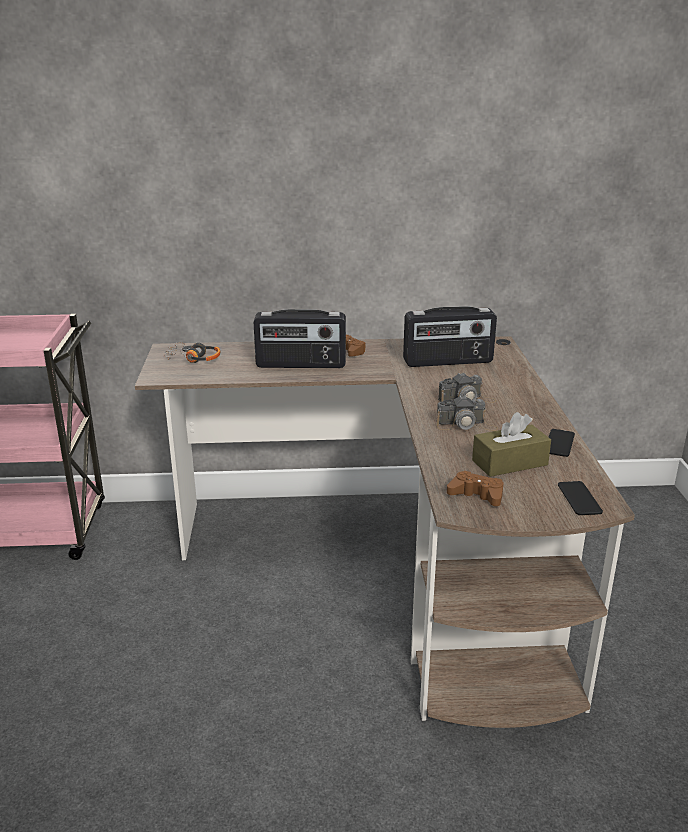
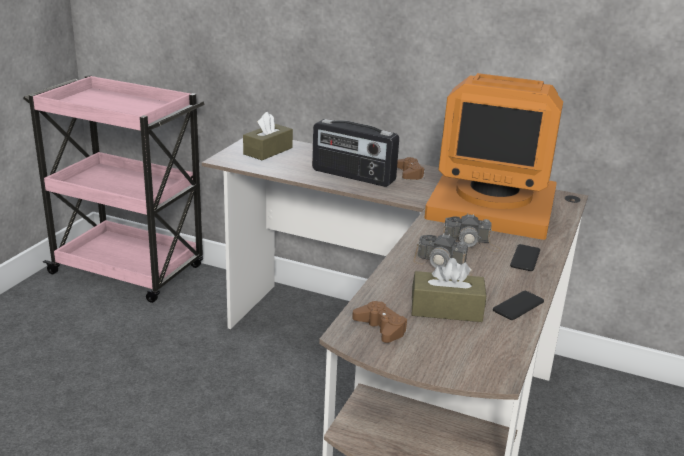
camera: 25 degrees right, 0 degrees up
headphones [164,342,220,363] -> brown tissue box [243,112,293,160]
radio [403,306,497,367] -> monitor [424,73,563,240]
phone [558,481,603,515] -> phone moved to [510,244,540,271]

